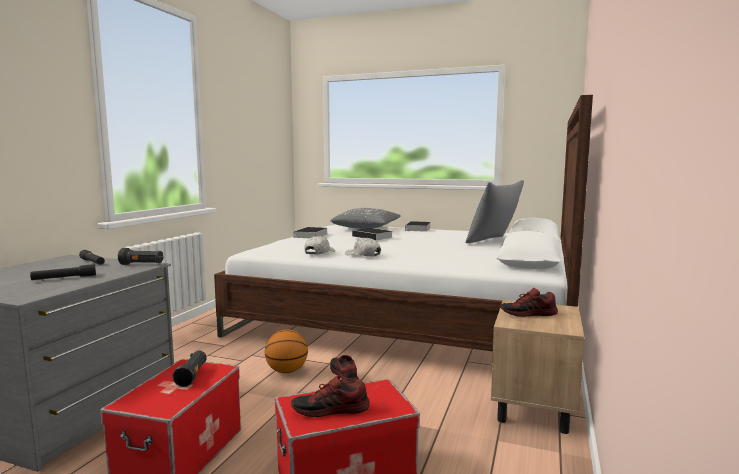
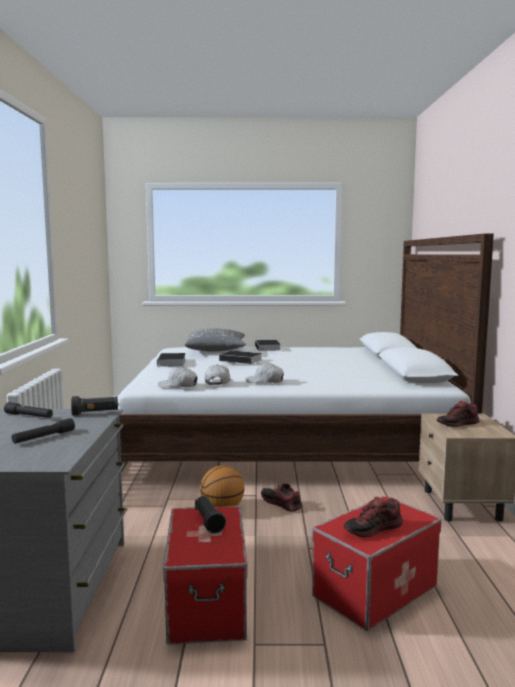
camera: 20 degrees left, 0 degrees up
grey pillow [465,180,524,243] -> none
none -> white cap [158,367,197,388]

